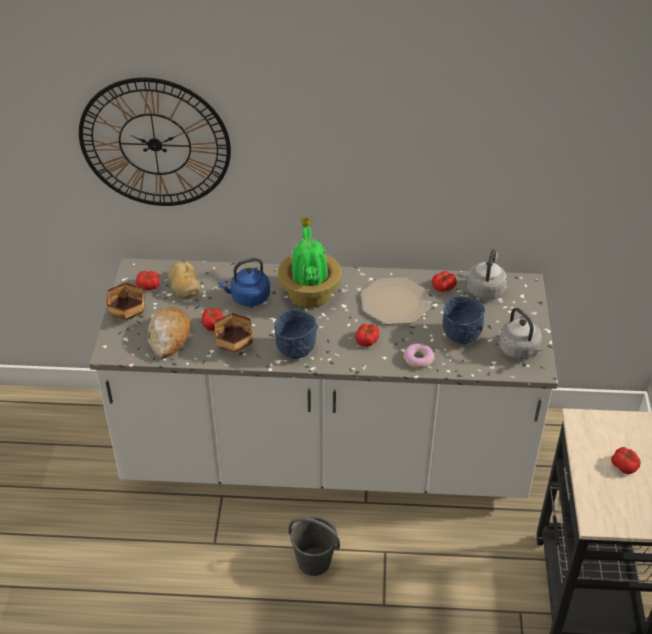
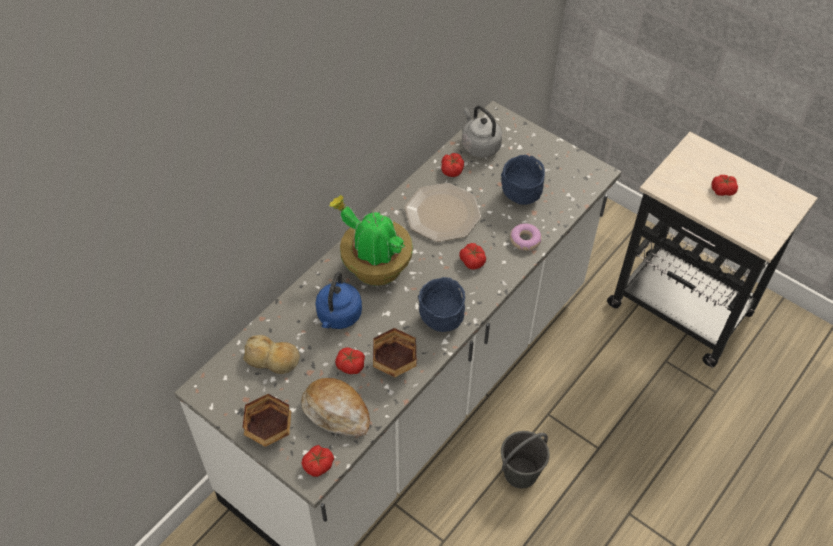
camera: 55 degrees left, 10 degrees up
wall clock [79,77,231,206] -> none
tomato [136,271,160,290] -> tomato moved to [301,445,334,477]
grey kettle [499,308,542,360] -> none

